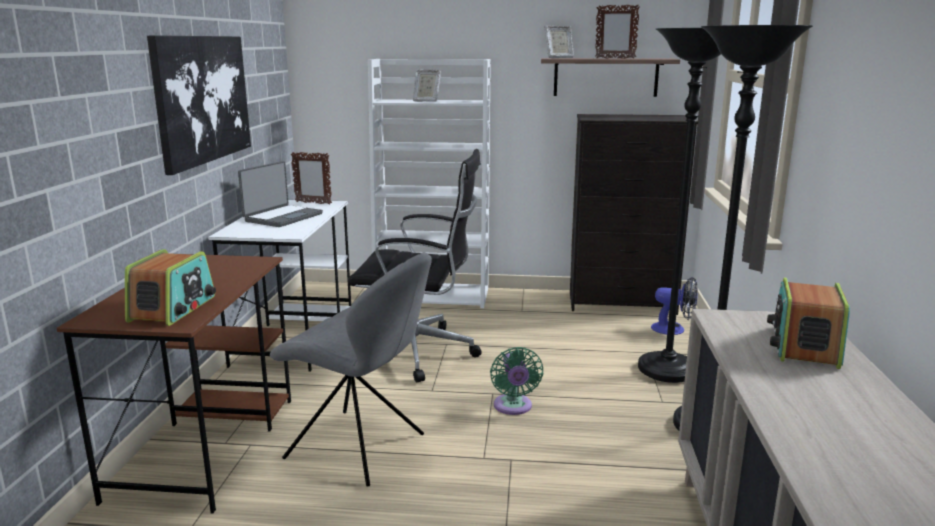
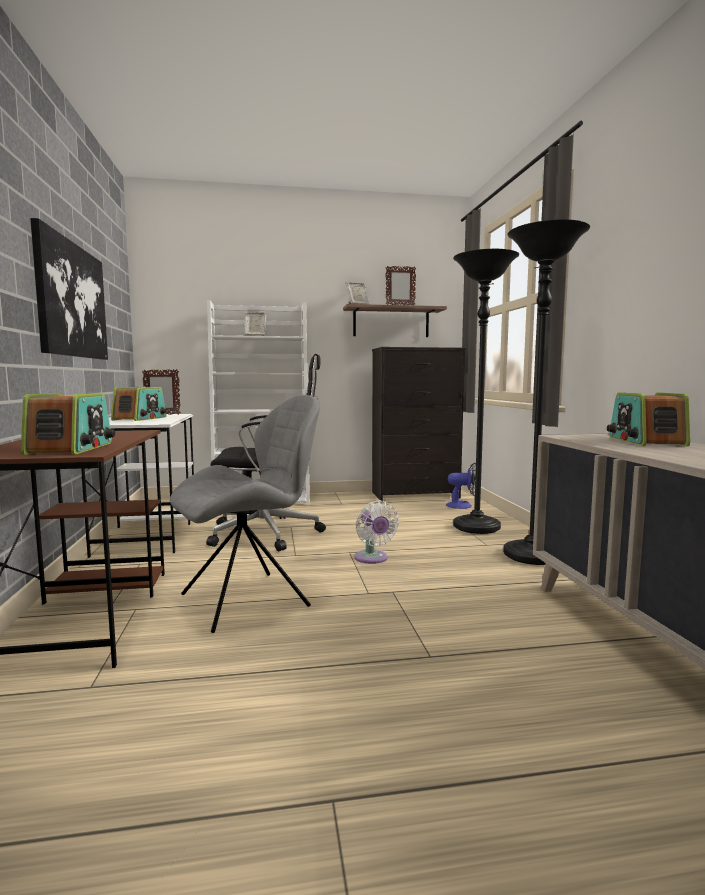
camera: 15 degrees left, 10 degrees down
laptop [238,161,323,227] -> radio [111,387,167,421]
grey chair [270,253,432,487] -> grey chair turned 45 degrees counterclockwise [170,395,320,633]
green fan [490,347,543,415] -> white fan [354,500,399,564]

